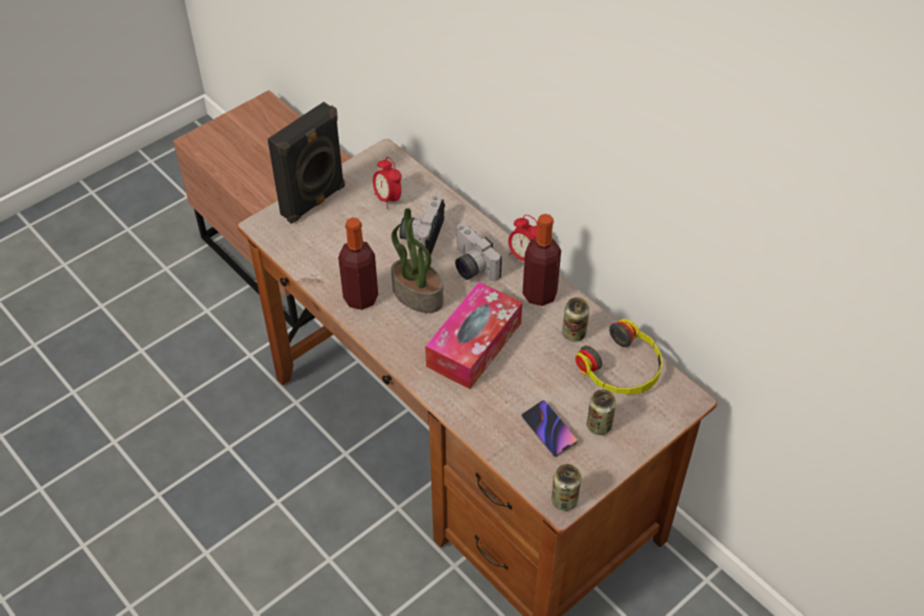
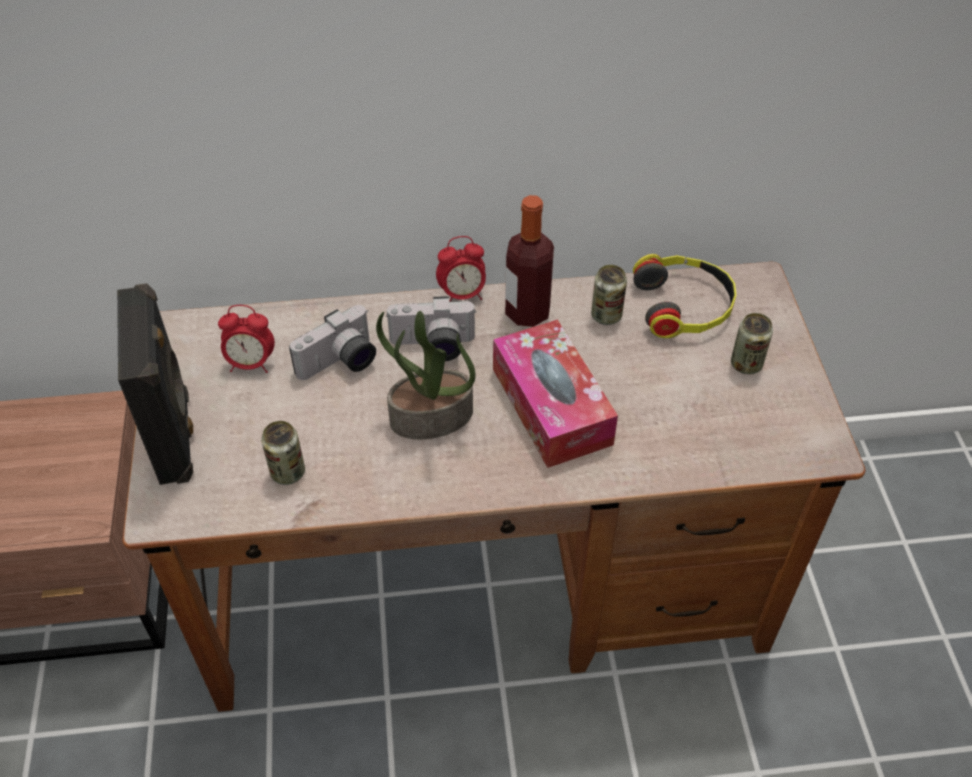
camera: 55 degrees left, 0 degrees up
bottle [338,217,378,310] -> none
camera [399,195,445,258] -> camera turned 90 degrees counterclockwise [289,305,376,380]
phone [521,400,577,457] -> none
can [551,464,581,511] -> can moved to [261,421,305,485]

